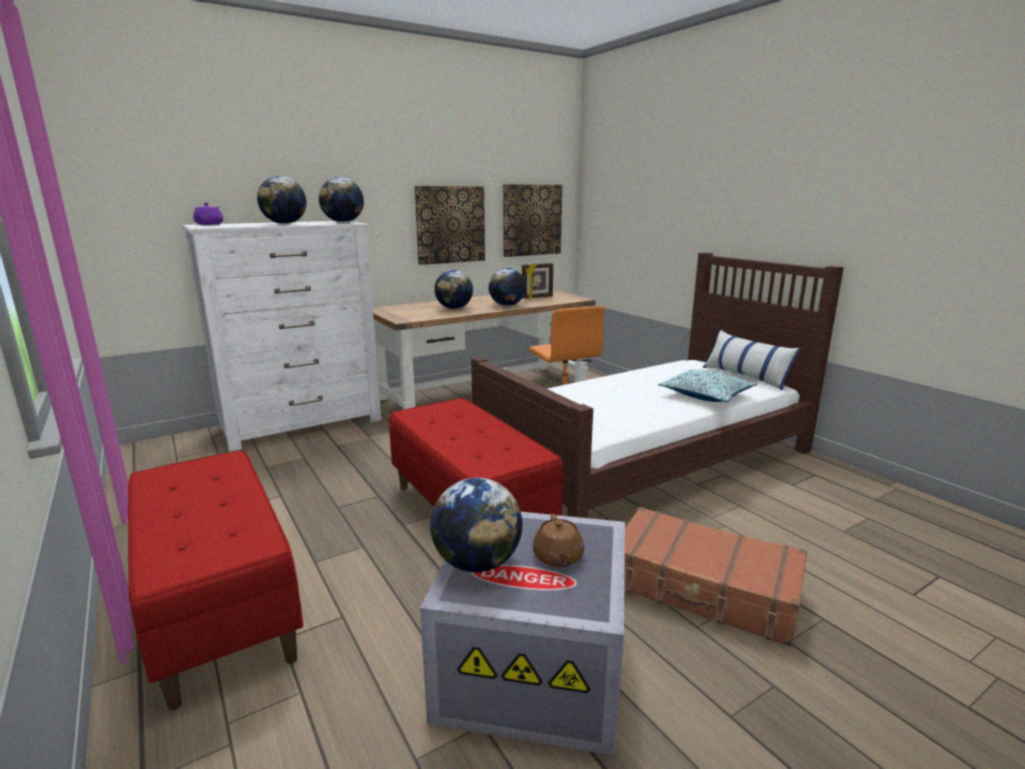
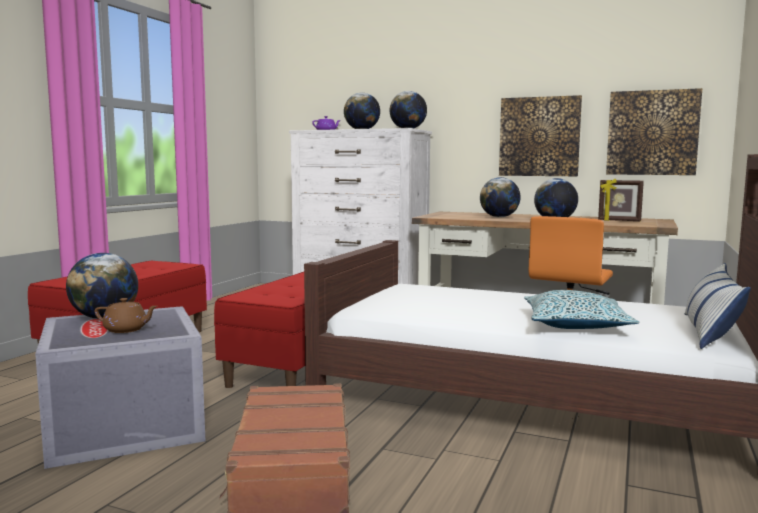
camera: 55 degrees right, 10 degrees down
brown teapot [533,514,584,567] -> brown teapot turned 135 degrees counterclockwise [95,298,157,333]

